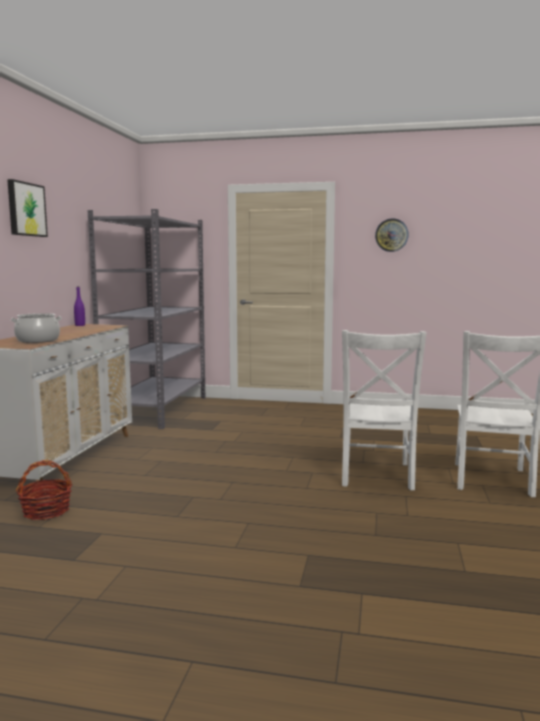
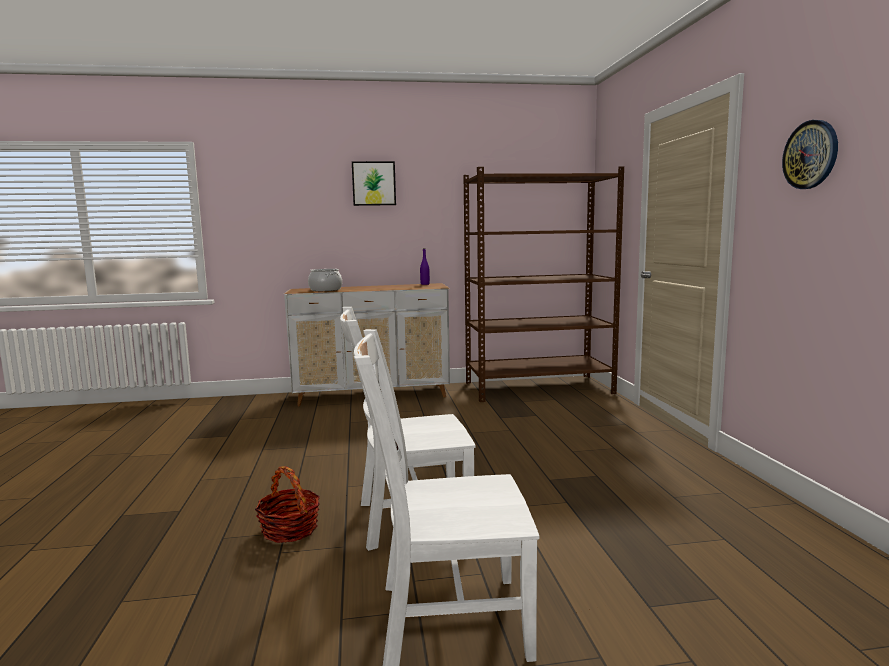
camera: 70 degrees right, 0 degrees up
basket [16,460,72,520] -> basket moved to [255,466,320,543]
grey bookcase [88,209,205,429] -> brown bookcase [464,166,624,402]

